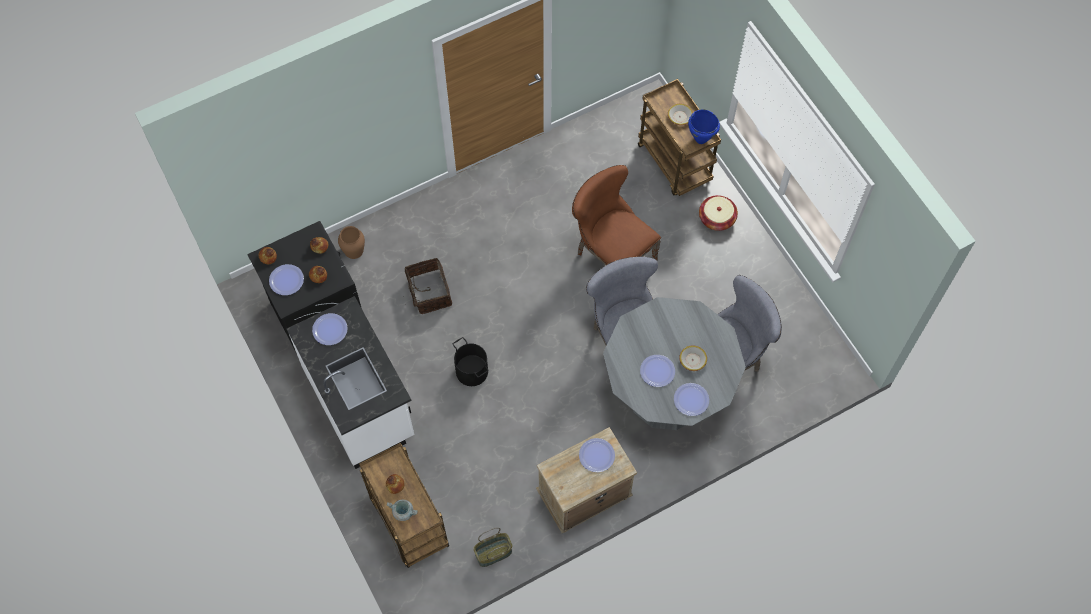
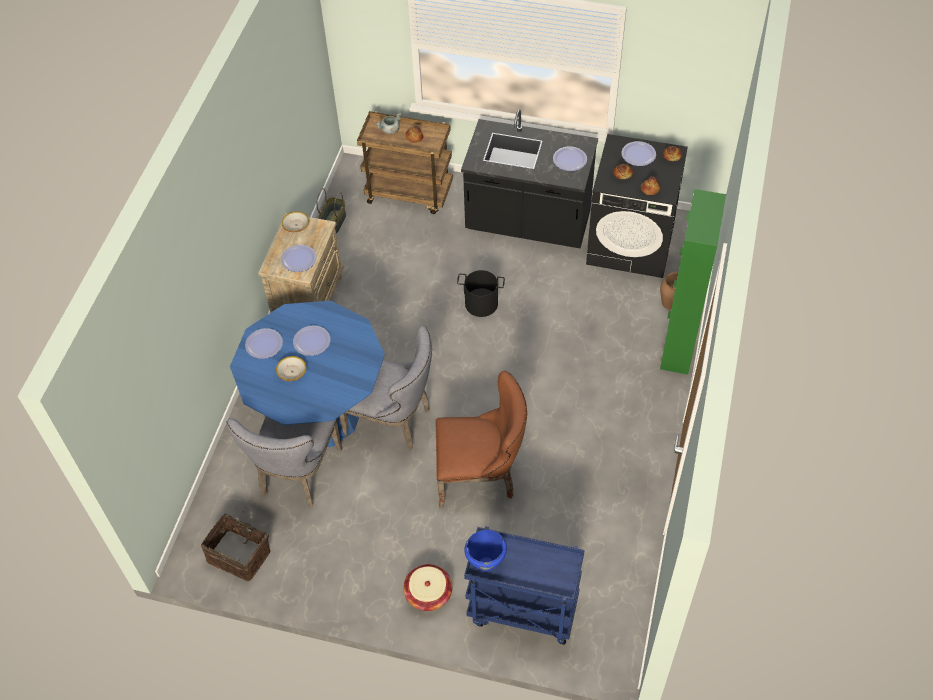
camera: 135 degrees right, 10 degrees down
white counter [287,296,415,469] -> black counter [461,109,598,248]
basket [405,258,452,314] -> basket moved to [201,514,270,581]
grey dining table [603,297,746,430] -> blue dining table [230,301,385,447]
brown cart [638,79,721,196] -> blue cart [464,526,585,645]
bowl [668,104,693,125] -> bowl moved to [282,211,309,232]
none -> green cabinet [660,189,726,375]

